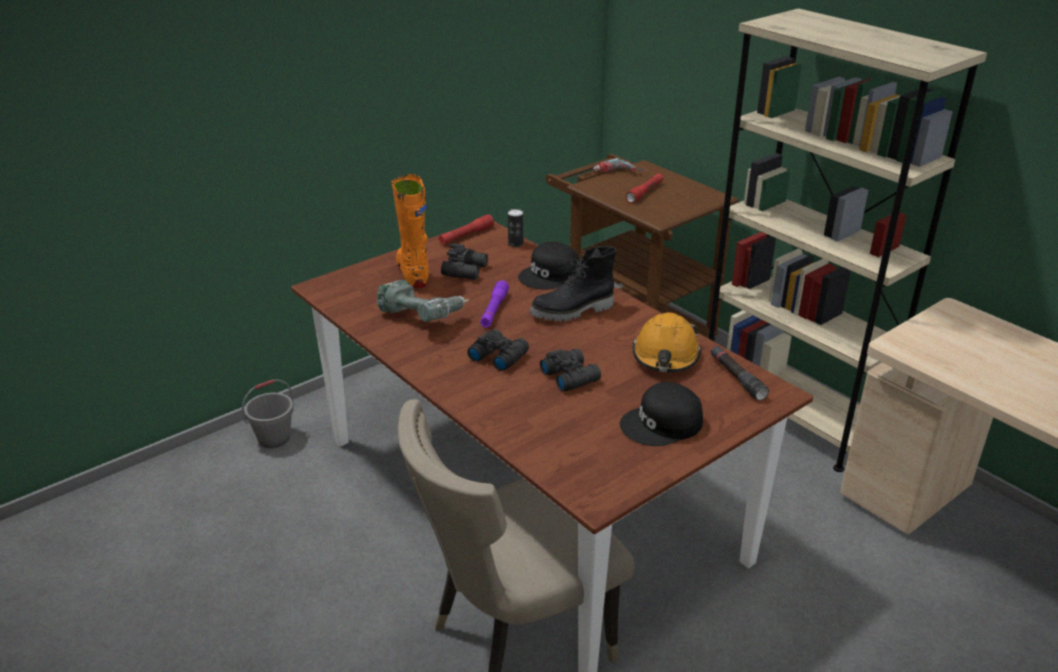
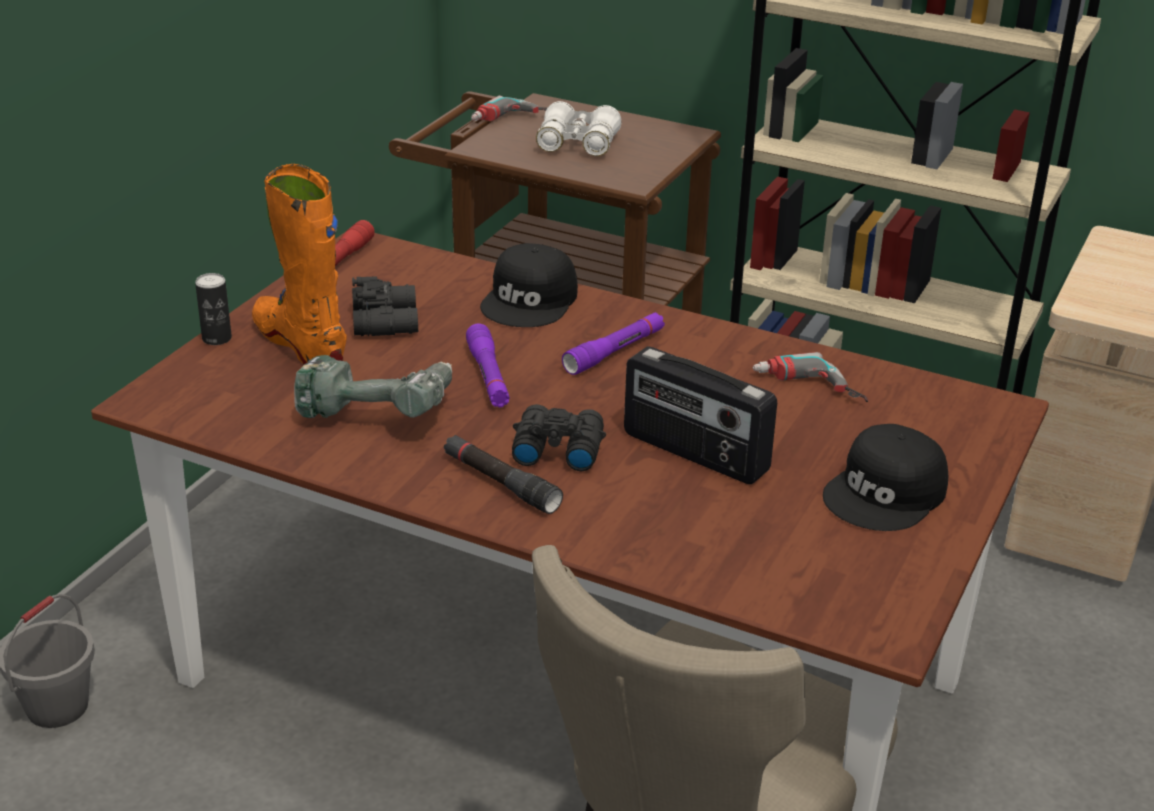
camera: 25 degrees left, 0 degrees up
can [508,209,523,247] -> can moved to [195,273,232,345]
black boot [530,246,616,322] -> purple flashlight [562,312,665,375]
black binoculars [540,349,601,392] -> radio [624,346,777,484]
red flashlight [626,173,664,203] -> white binoculars [536,101,622,156]
orange hard hat [632,312,701,372] -> power drill [753,352,868,402]
black flashlight [711,346,769,401] -> black flashlight moved to [444,435,563,514]

